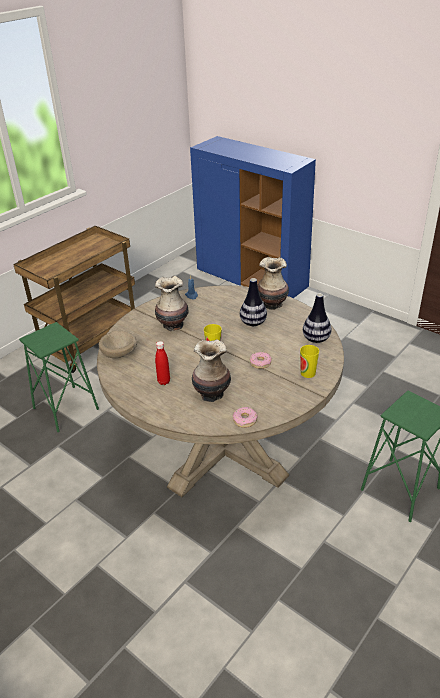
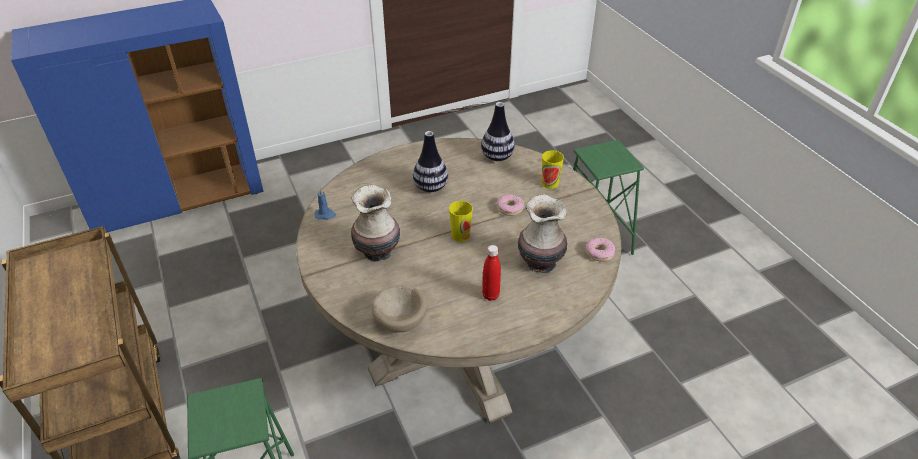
camera: 65 degrees left, 5 degrees up
vase [258,257,289,310] -> none

